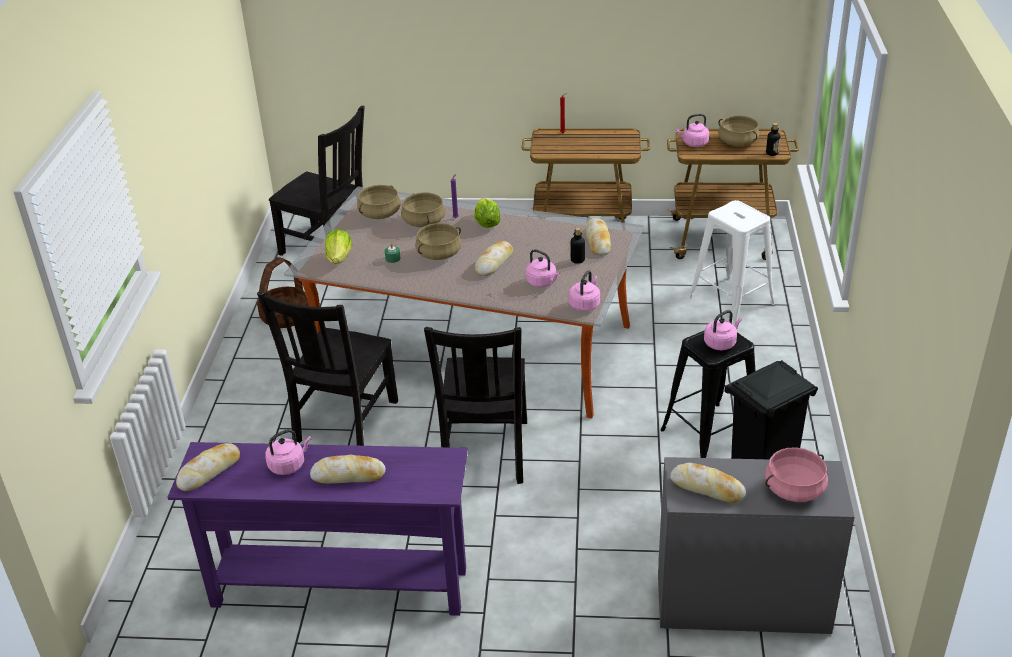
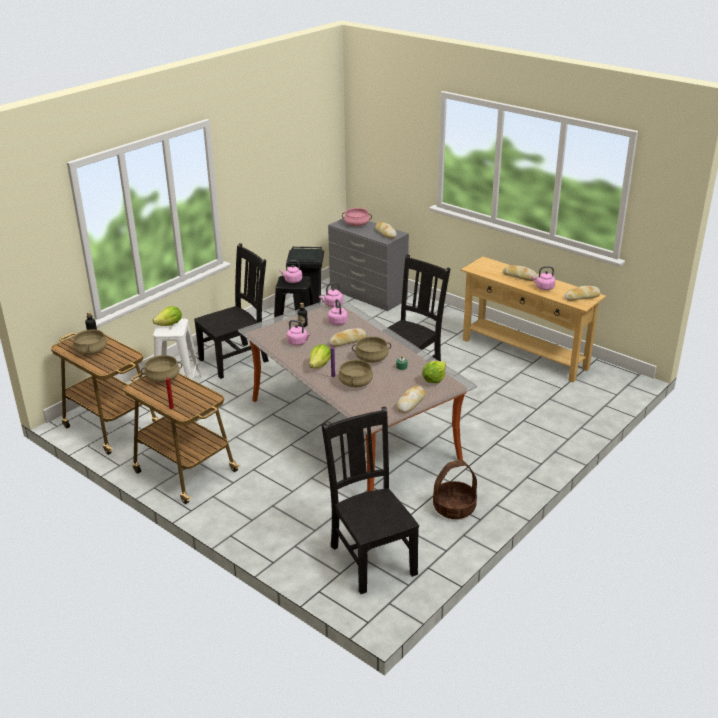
camera: 145 degrees left, 5 degrees down
purple console table [167,442,468,616] -> beige console table [461,256,606,383]
black chair [257,291,398,446] -> black chair moved to [194,243,269,379]
beige cooking pot [357,185,401,219] -> beige cooking pot moved to [141,355,182,383]
bread [585,218,611,255] -> bread moved to [397,386,426,413]
pink kettle [676,114,709,147] -> pink kettle moved to [287,320,311,345]
none -> lettuce [153,306,182,326]

